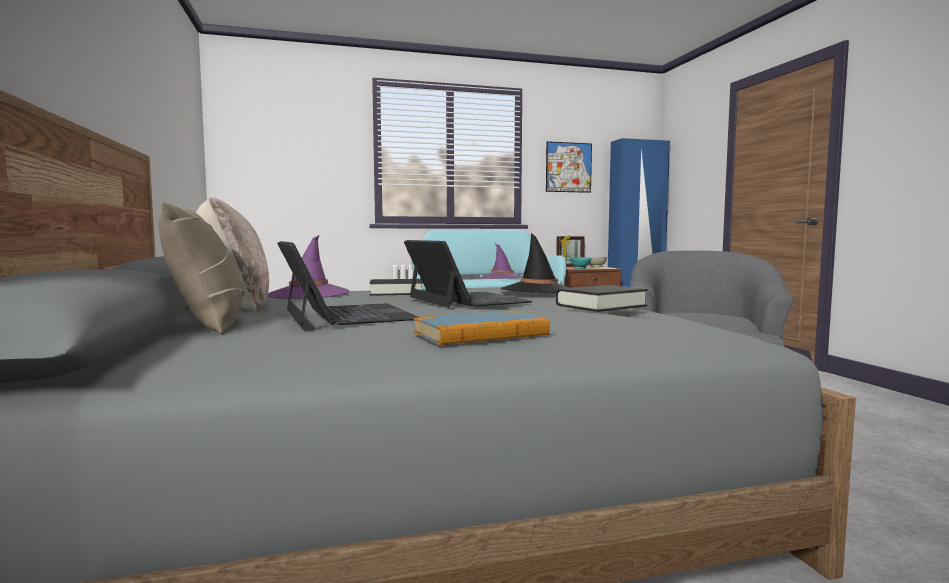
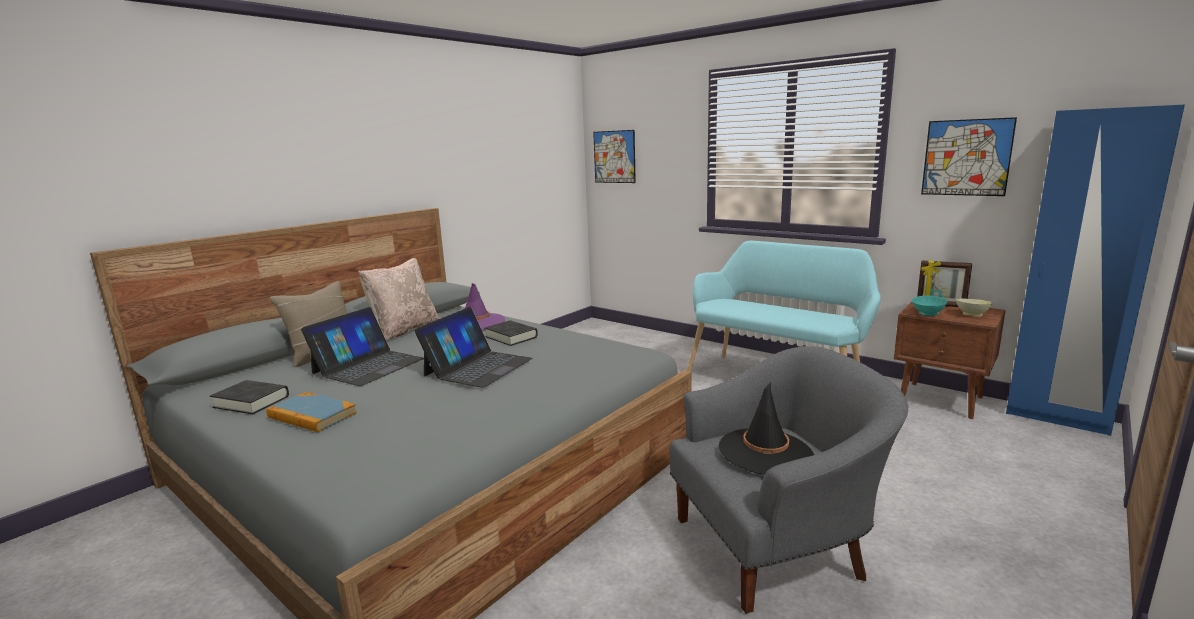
camera: 55 degrees right, 10 degrees up
purple hat [479,243,523,278] -> none
black hat [501,233,569,293] -> black hat moved to [719,382,814,475]
black book [556,285,648,312] -> black book moved to [210,380,289,414]
none -> picture [593,130,636,183]

